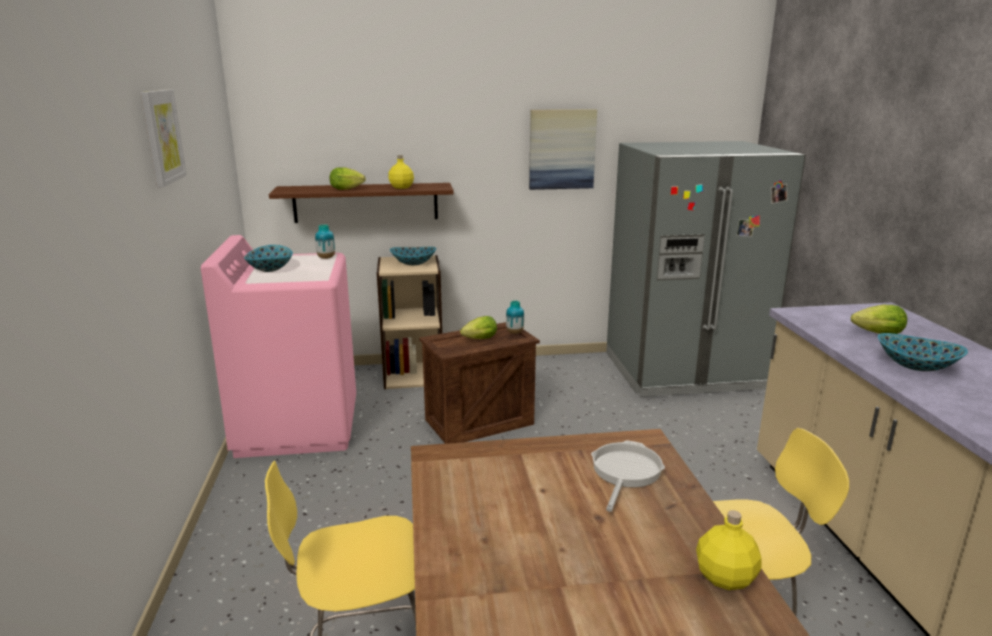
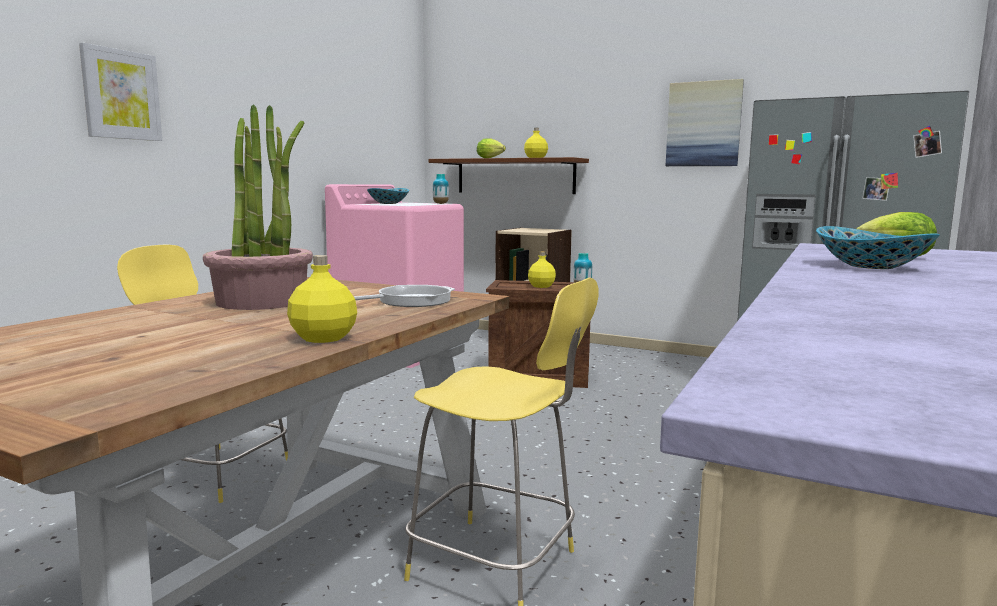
camera: 35 degrees right, 10 degrees down
picture [141,90,187,187] -> picture moved to [79,43,162,141]
bowl [390,247,436,265] -> none
lettuce [460,316,497,339] -> yellow bottle [528,252,556,288]
none -> potted plant [203,104,313,310]

